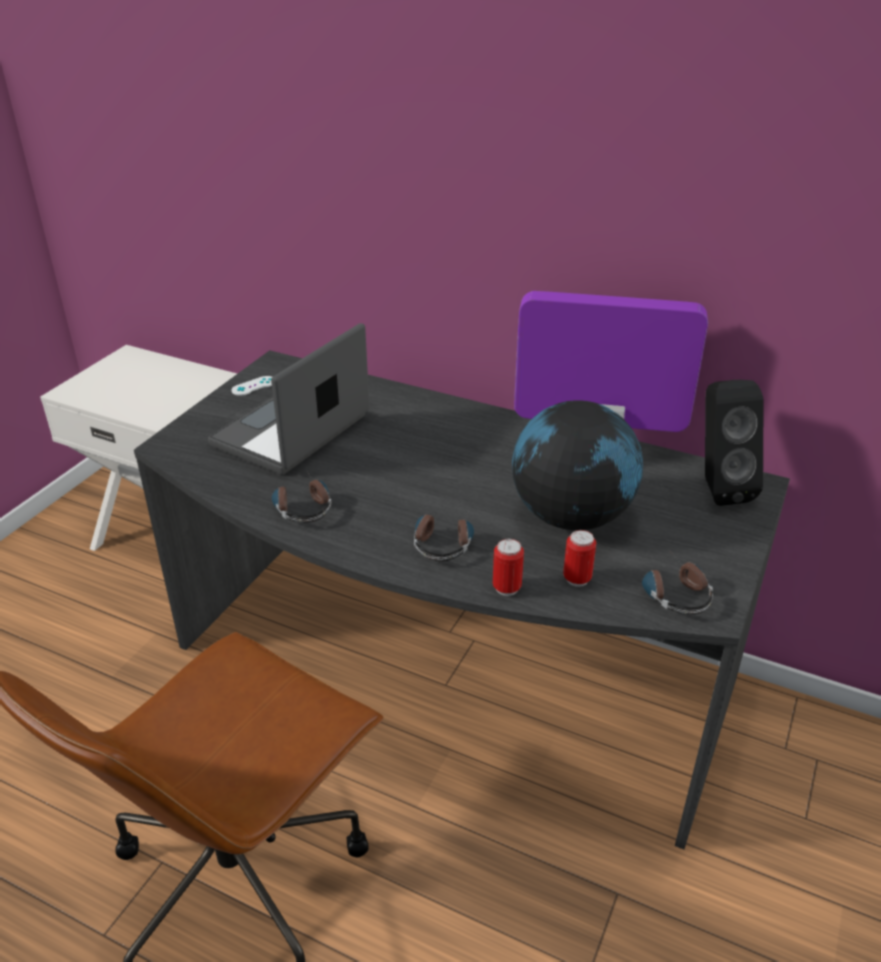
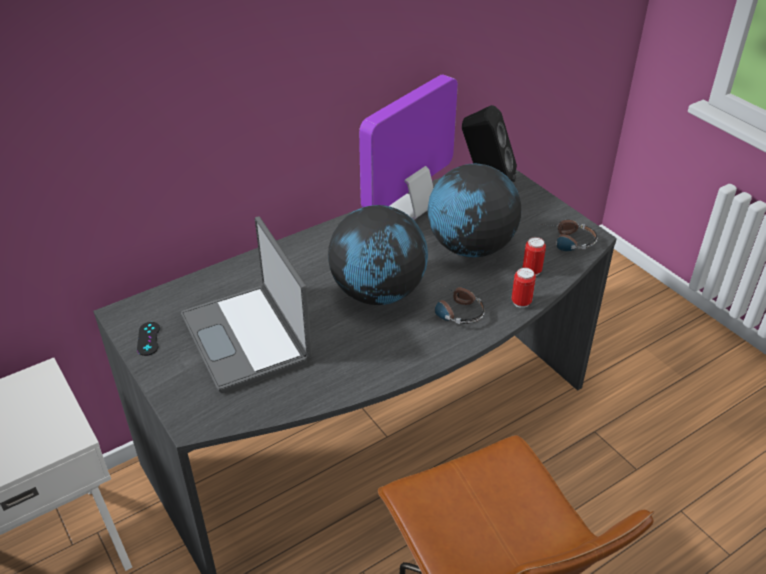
camera: 60 degrees left, 5 degrees up
white game controller [231,376,272,396] -> black game controller [137,322,160,356]
headphones [272,473,331,523] -> none
none -> globe [328,205,428,305]

